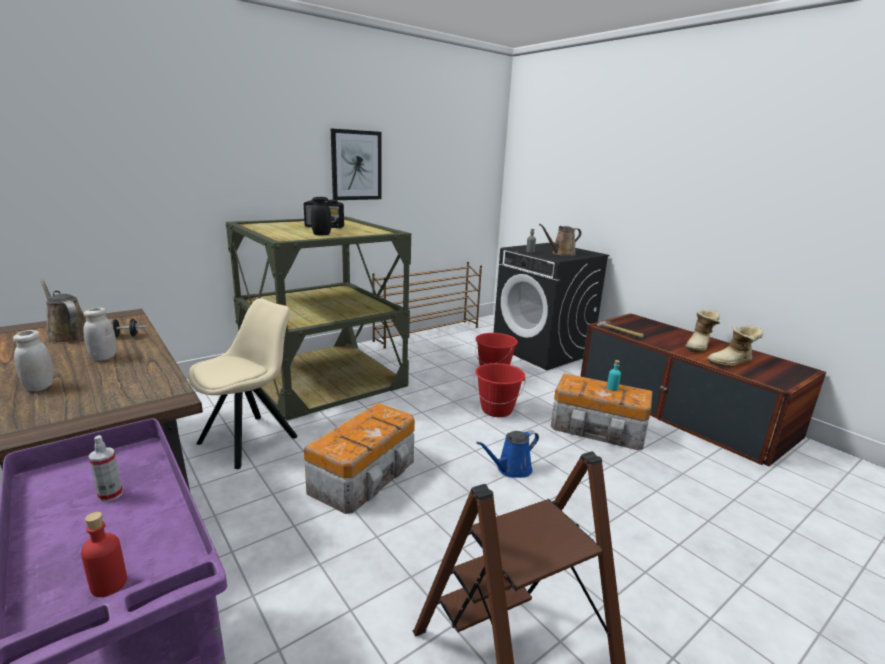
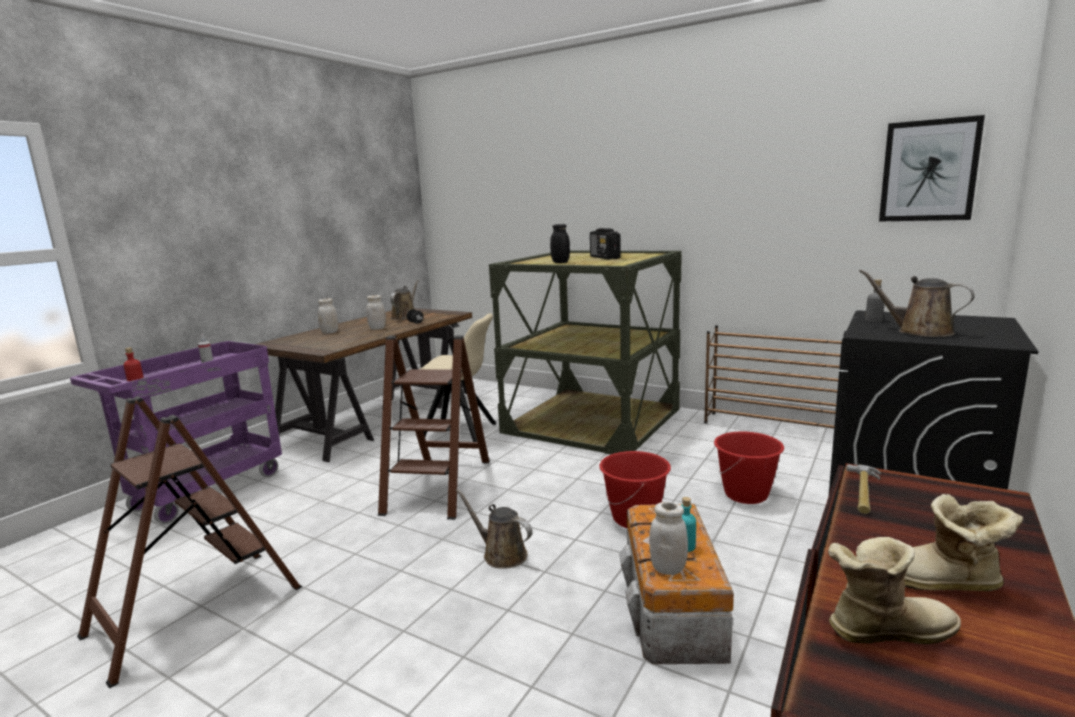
camera: 70 degrees right, 5 degrees down
storage box [304,403,415,514] -> brown step ladder [378,336,490,520]
picture [331,129,382,200] -> picture moved to [879,115,985,221]
blue watering can [476,430,539,478] -> brown watering can [456,489,533,569]
boot [707,325,763,366] -> boot turned 120 degrees clockwise [828,537,961,644]
none -> white jar [649,502,688,575]

